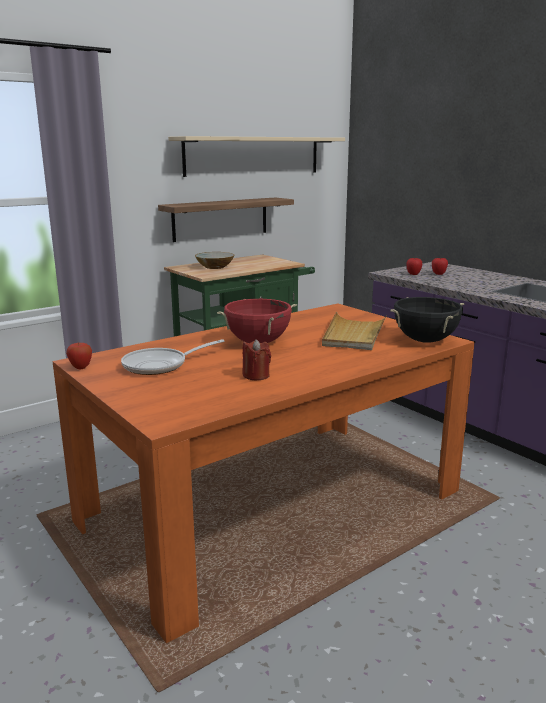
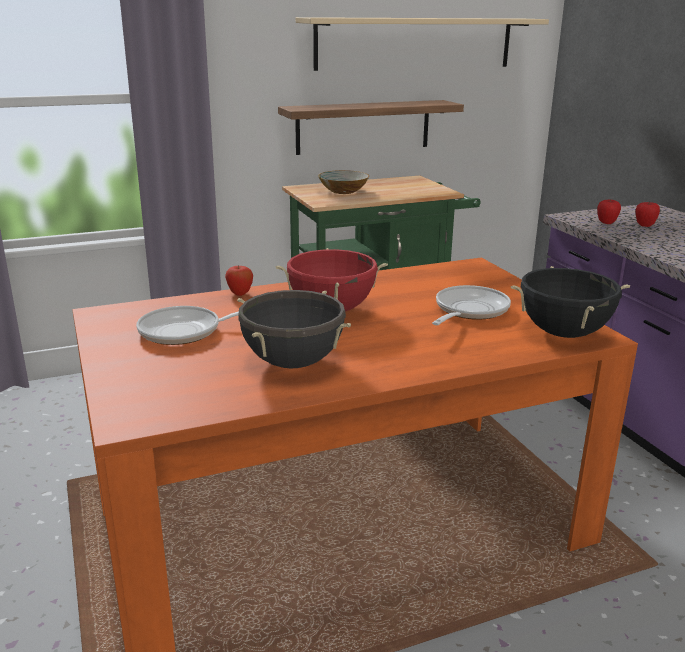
camera: 15 degrees right, 5 degrees up
apple [66,343,92,369] -> apple moved to [225,265,253,296]
red candle [243,339,271,380] -> black cooking pot [237,290,351,368]
beige tray [322,312,387,350] -> frying pan [432,285,511,325]

